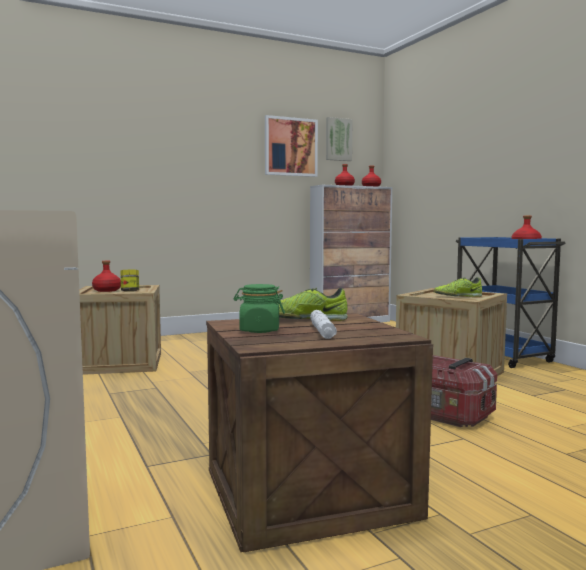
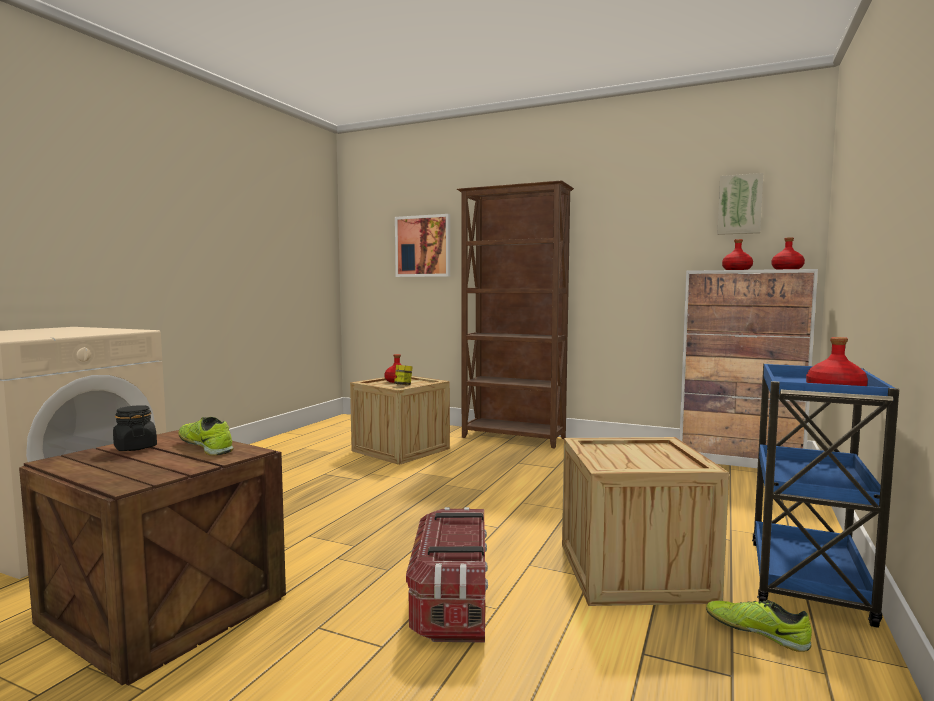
camera: 50 degrees right, 0 degrees up
green jar [234,284,285,333] -> black jar [113,405,157,451]
picture [265,115,318,177] -> picture moved to [395,214,450,277]
white flashlight [310,310,337,339] -> none
shoe [433,277,482,297] -> shoe moved to [706,600,812,652]
none -> brown bookcase [457,180,574,449]

